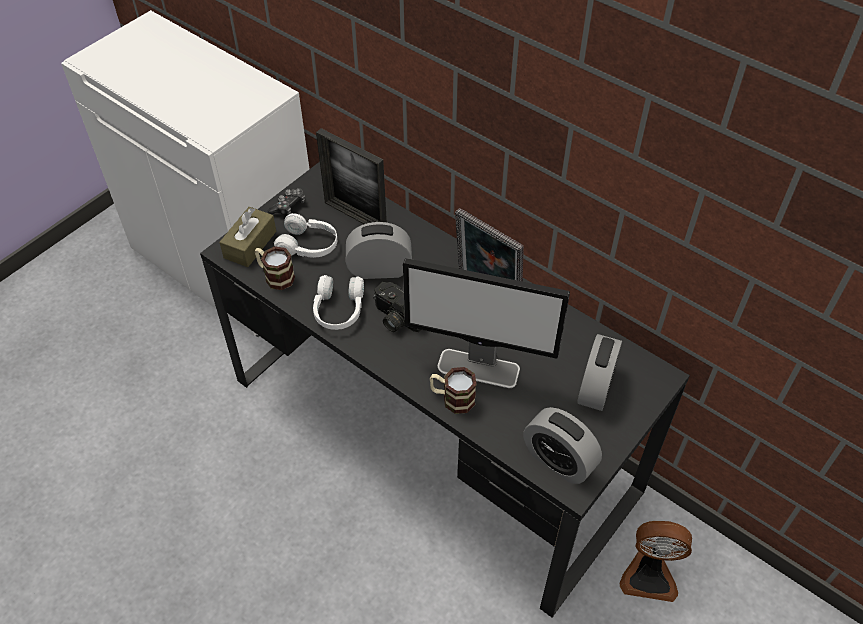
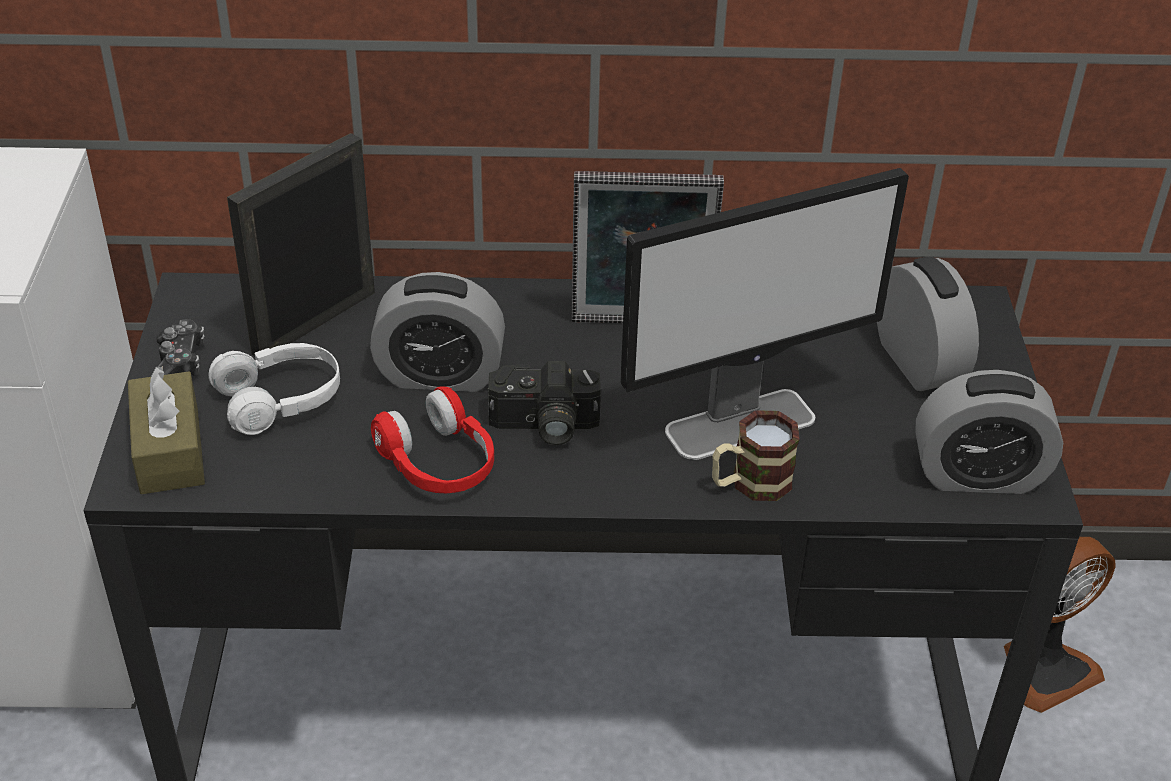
camera: 40 degrees left, 10 degrees down
mug [255,246,295,290] -> none
white headphones [313,275,364,330] -> red headphones [371,386,494,493]
picture frame [316,128,387,224] -> picture frame turned 135 degrees clockwise [227,133,375,356]
alarm clock [346,222,412,279] -> alarm clock turned 135 degrees counterclockwise [370,272,505,392]

